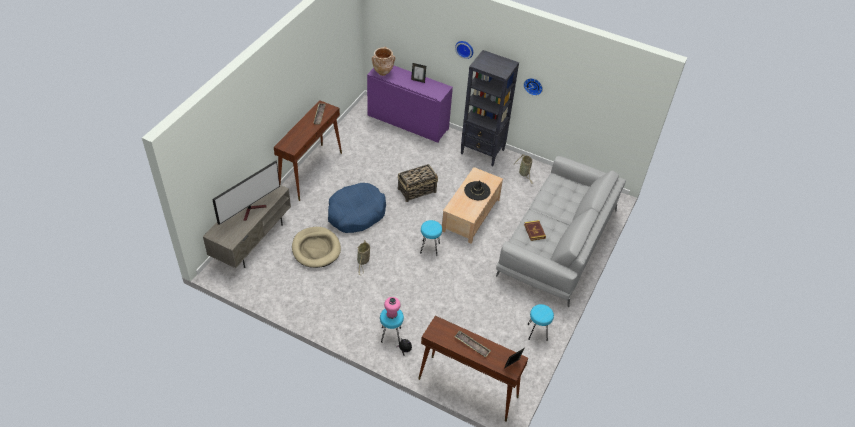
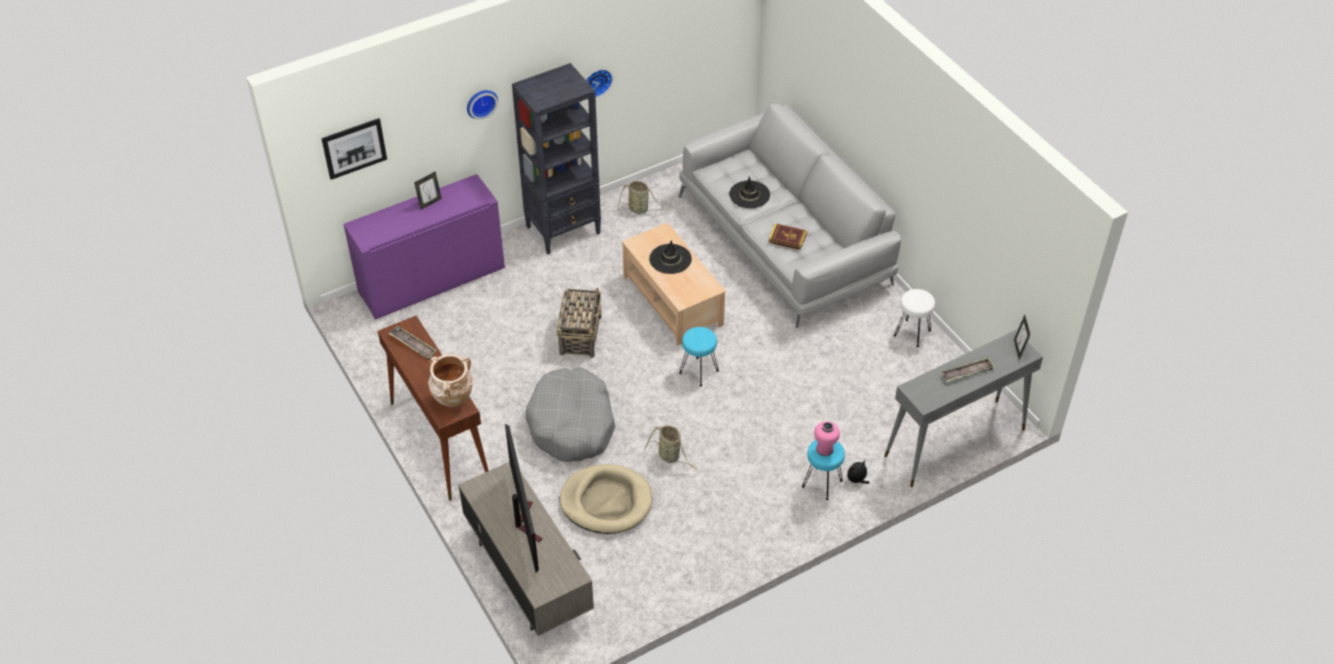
camera: 55 degrees left, 0 degrees up
blue dog bed [328,183,386,233] -> grey dog bed [526,367,615,462]
beige vase [372,46,395,76] -> beige vase moved to [428,354,473,408]
brown console table [418,315,528,422] -> grey console table [884,330,1043,487]
turquoise stool [528,304,554,341] -> white stool [894,289,935,347]
none -> picture [321,118,387,180]
none -> black hat [729,177,770,208]

